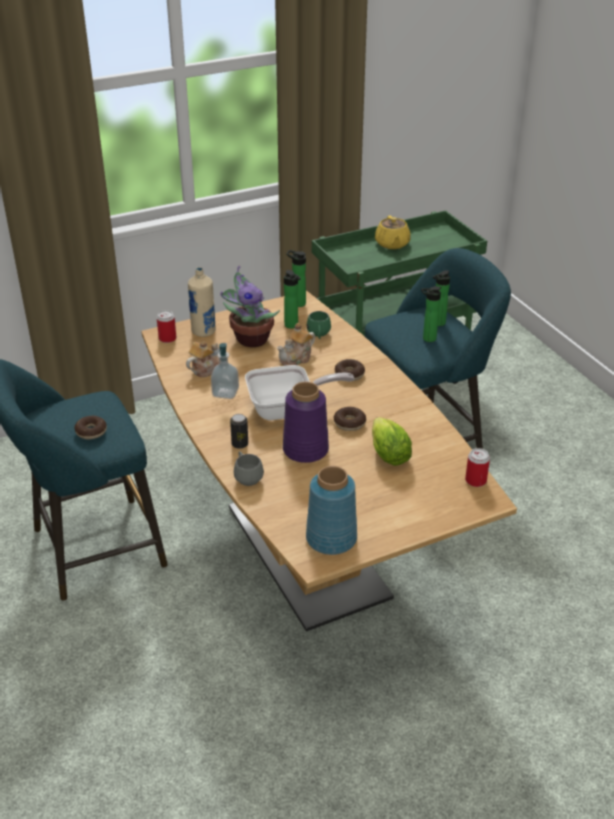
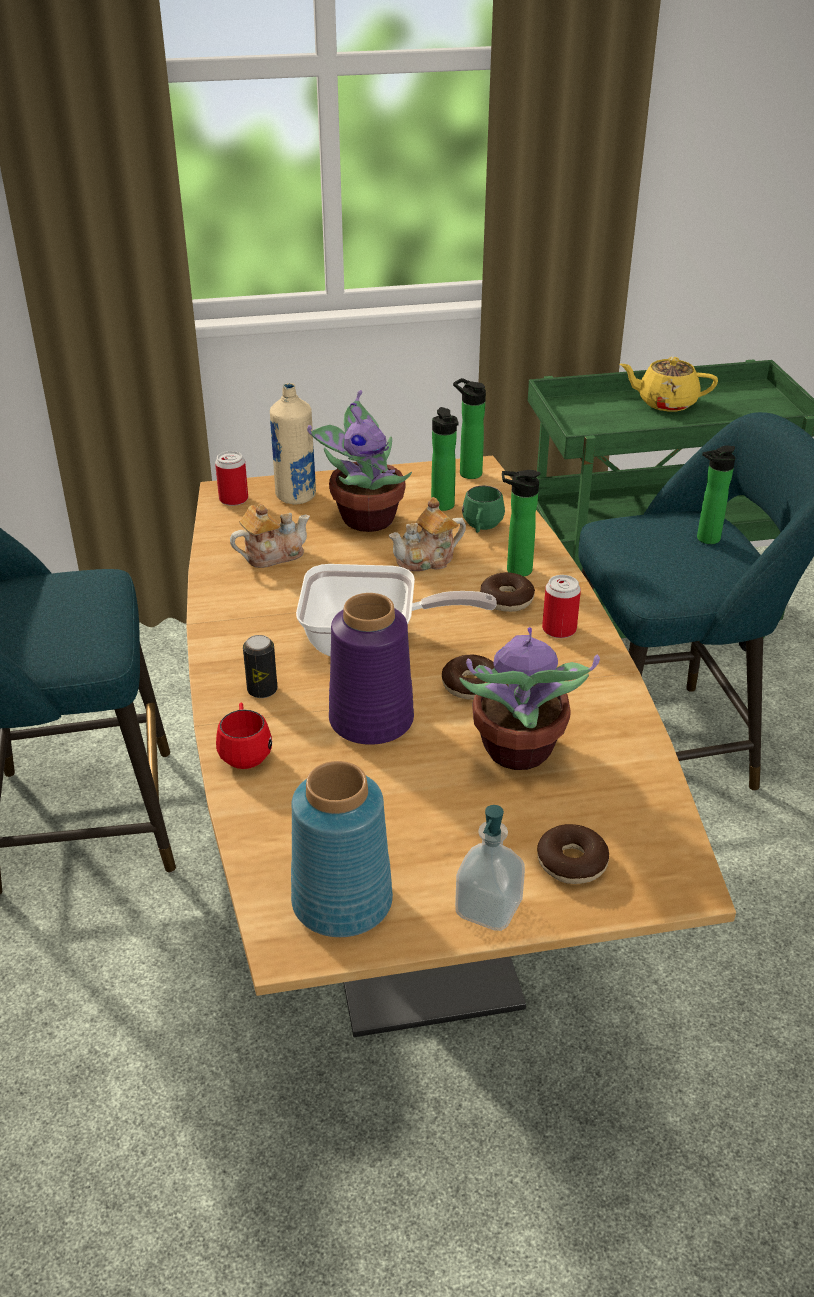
camera: 15 degrees right, 0 degrees up
donut [74,416,107,440] -> donut moved to [537,824,609,884]
soap dispenser [211,343,239,399] -> soap dispenser moved to [455,805,525,931]
grey mug [234,451,264,486] -> red mug [216,703,272,769]
lettuce [372,417,412,466] -> potted plant [459,627,600,770]
yellow teapot [375,215,411,249] -> yellow teapot turned 90 degrees clockwise [619,357,718,411]
bottle [421,286,441,342] -> bottle moved to [502,470,541,577]
can [465,448,490,487] -> can moved to [542,575,581,638]

